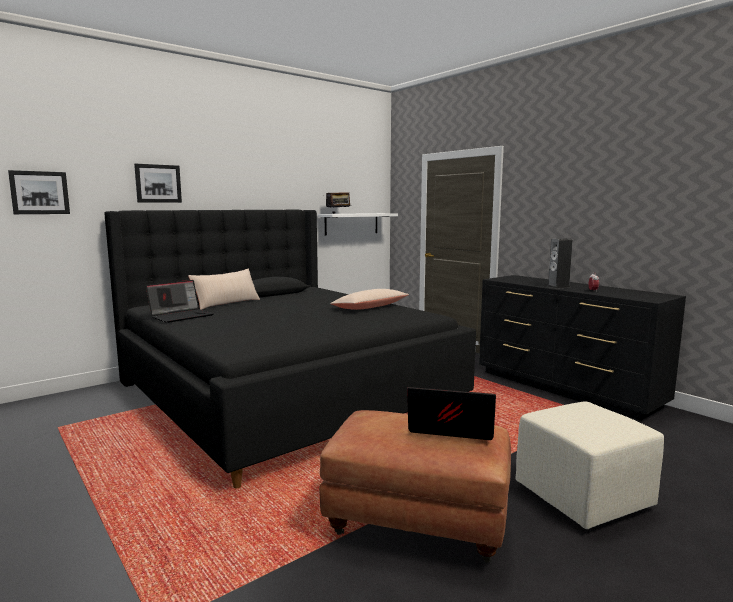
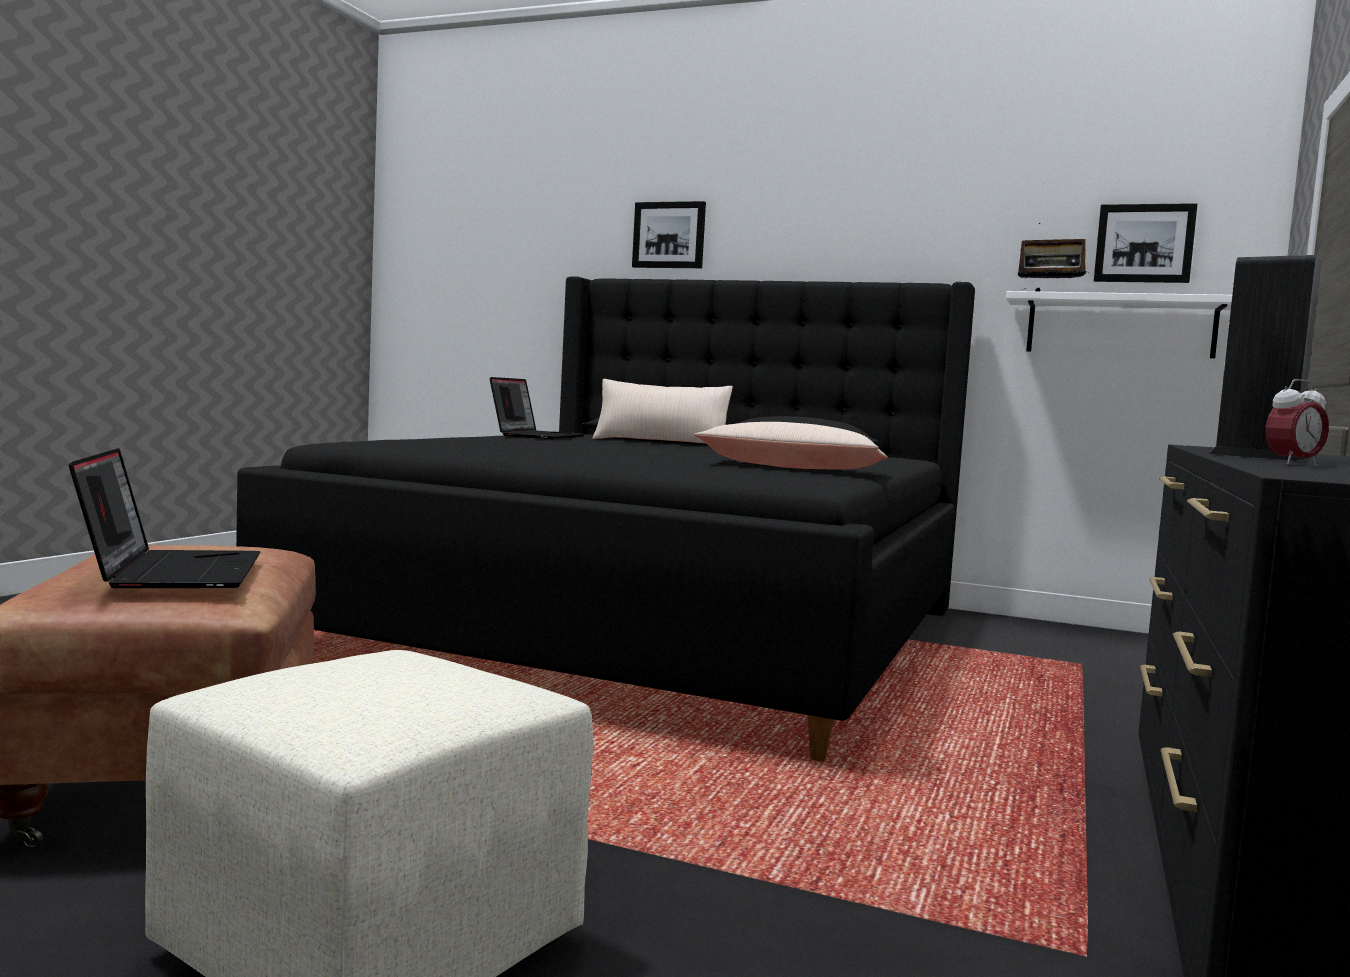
camera: 60 degrees right, 5 degrees down
picture [8,170,70,214] -> picture moved to [1094,203,1197,283]
laptop [146,280,214,323] -> laptop turned 90 degrees counterclockwise [490,377,585,439]

